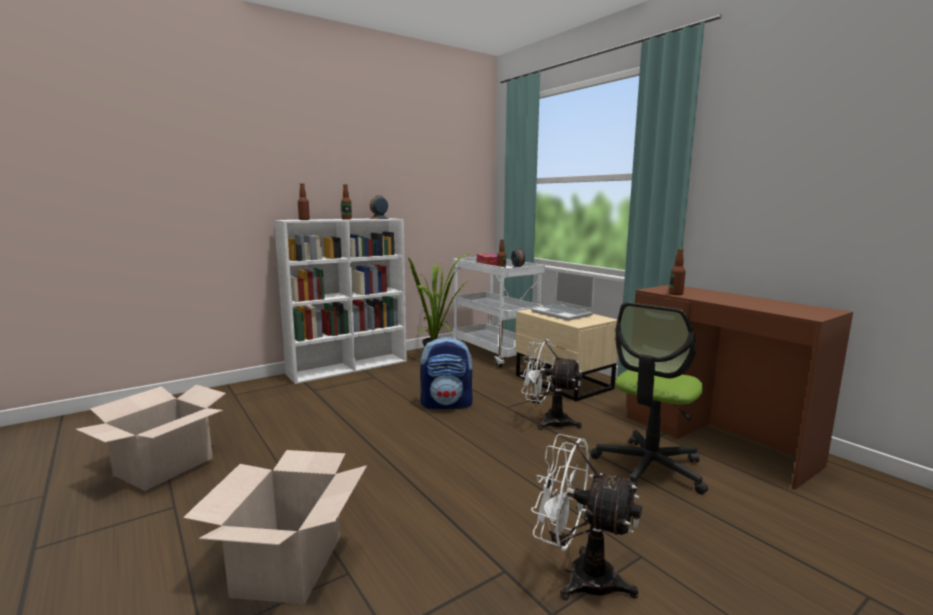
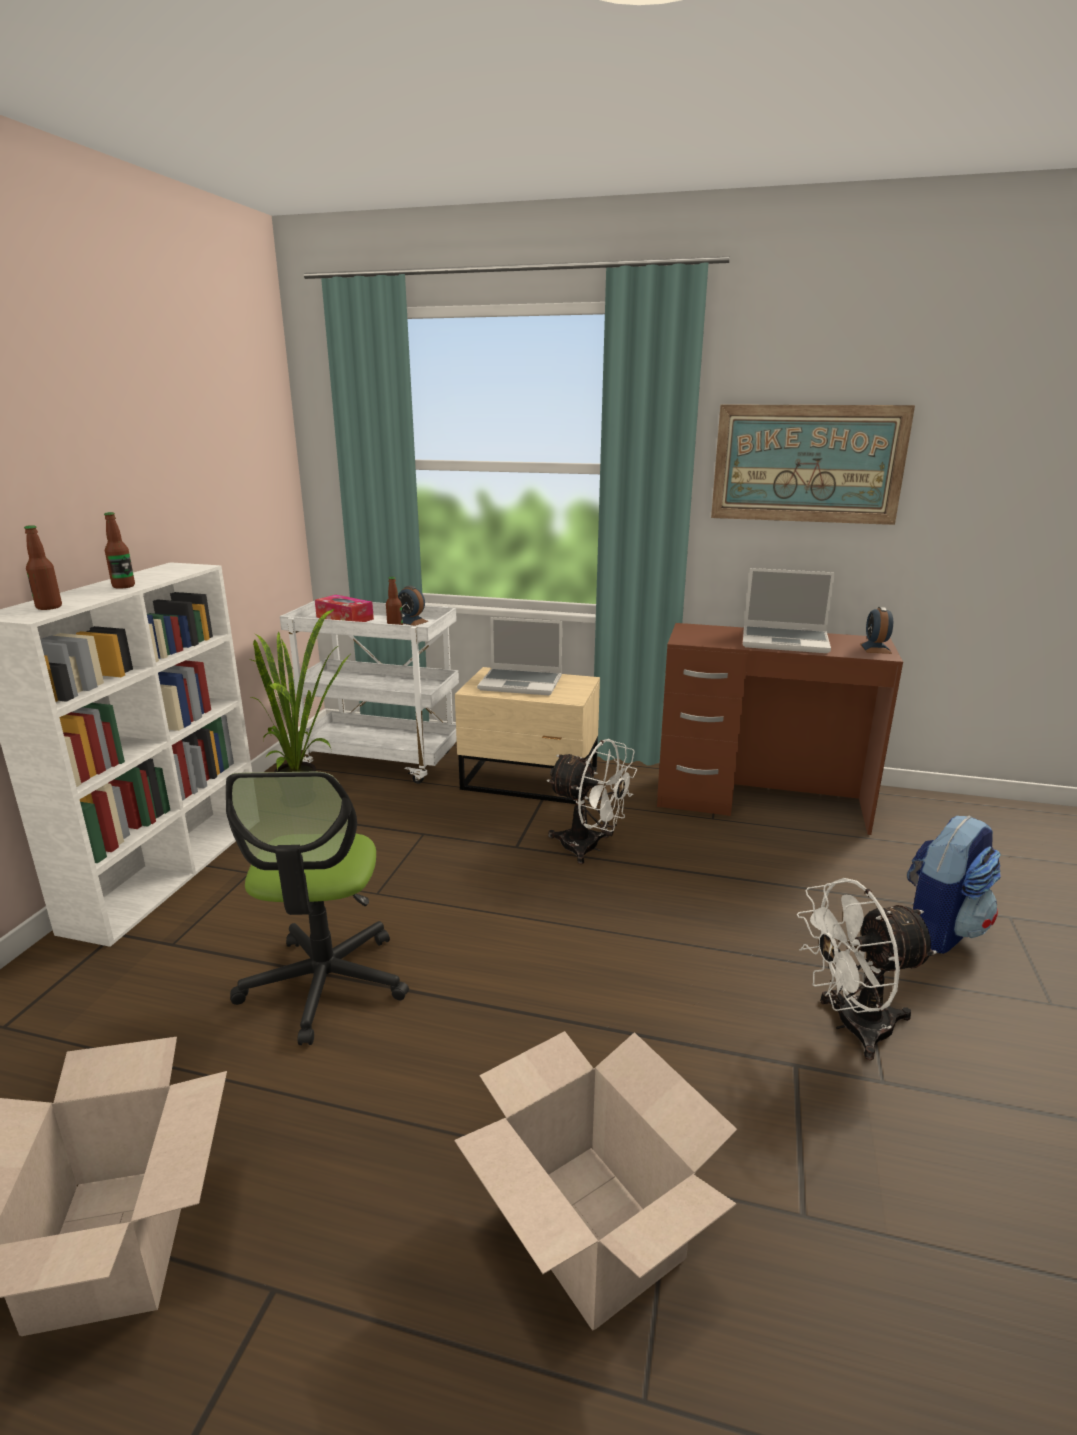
camera: 40 degrees left, 10 degrees up
alarm clock [369,195,390,219] -> alarm clock moved to [860,607,893,654]
backpack [420,337,473,409] -> backpack moved to [907,815,1001,954]
white fan [521,338,583,430] -> white fan turned 135 degrees counterclockwise [547,739,637,864]
office chair [591,302,708,494] -> office chair moved to [226,772,409,1045]
bottle [669,248,686,295] -> none
none -> picture [711,404,915,525]
none -> laptop [743,568,835,653]

